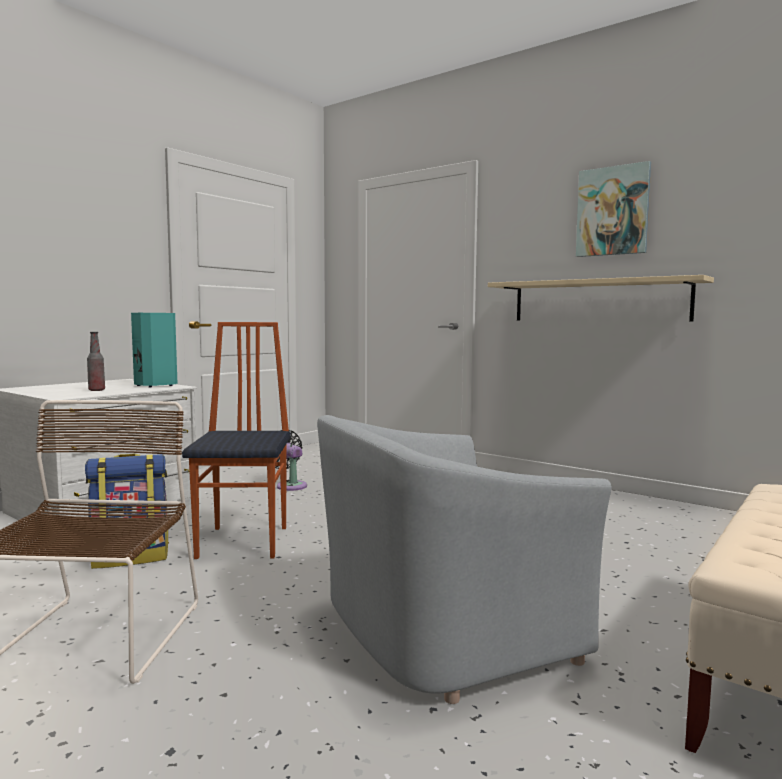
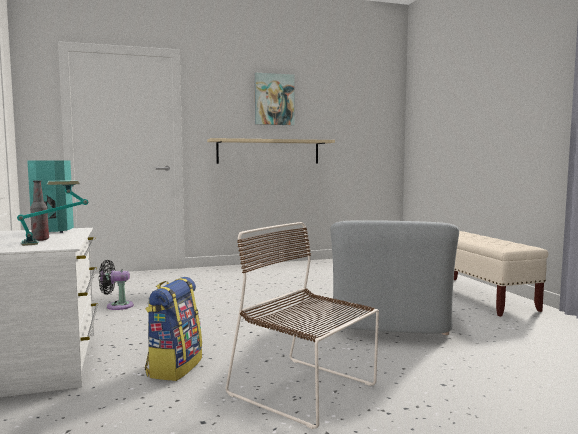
camera: 55 degrees left, 0 degrees up
chair [182,322,291,559] -> none
none -> table lamp [17,180,88,246]

